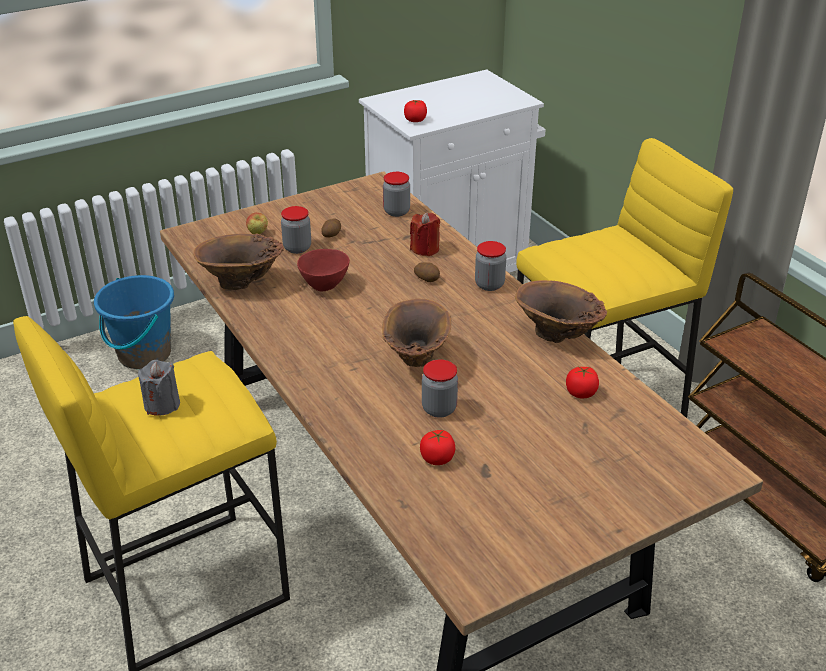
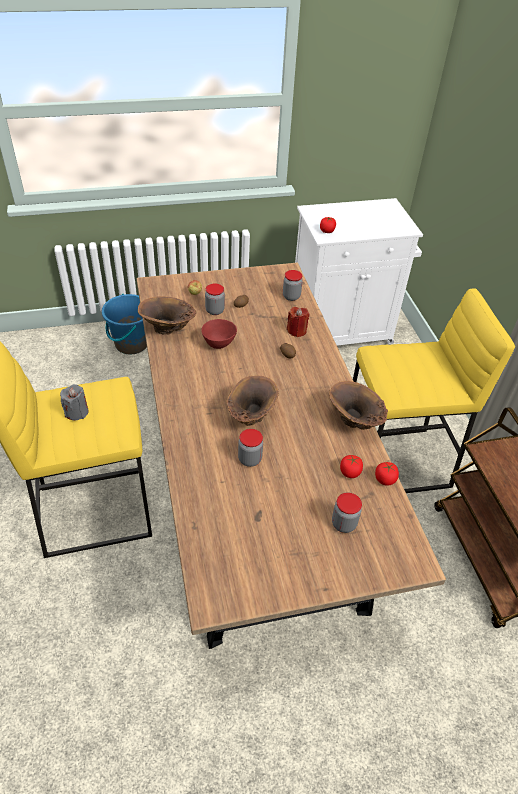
camera: 15 degrees right, 10 degrees up
tomato [420,430,455,465] -> tomato moved to [375,462,399,486]
jar [475,241,506,291] -> jar moved to [332,492,362,533]

